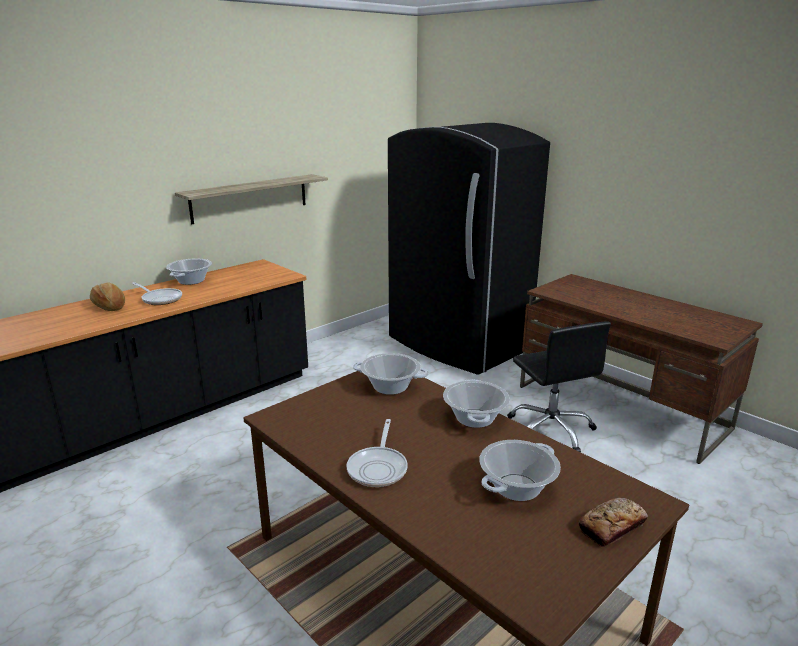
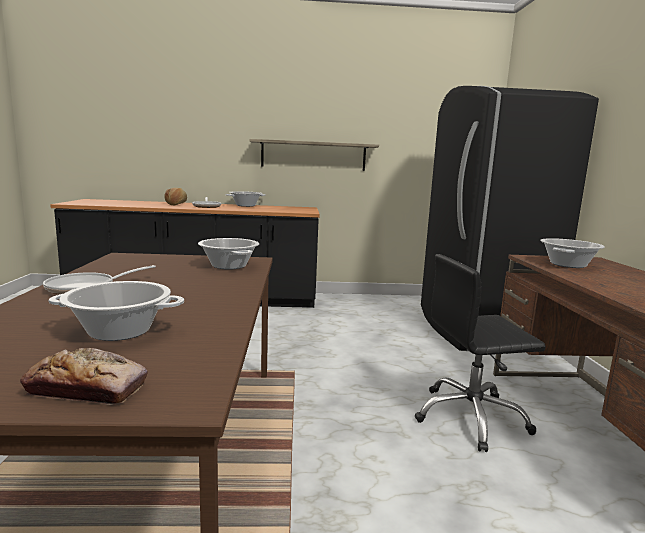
camera: 40 degrees right, 10 degrees down
cooking pot [443,379,510,428] -> cooking pot moved to [540,238,605,268]
black office chair [507,321,611,452] -> black office chair turned 60 degrees clockwise [415,254,546,452]

